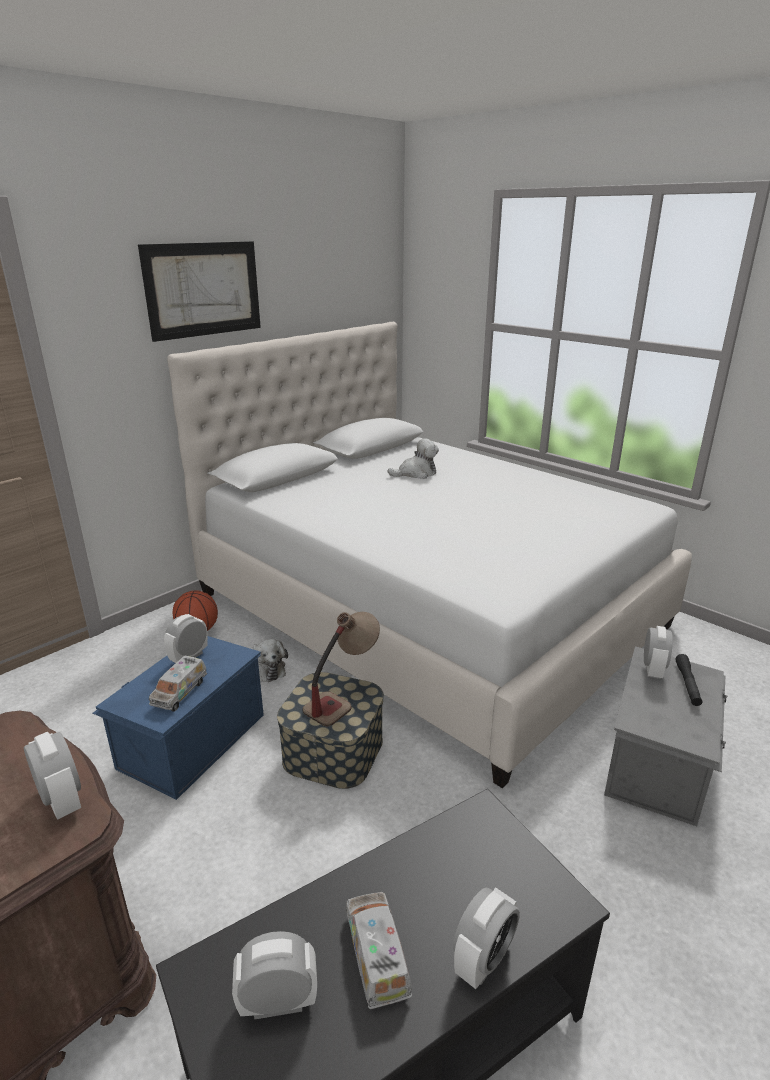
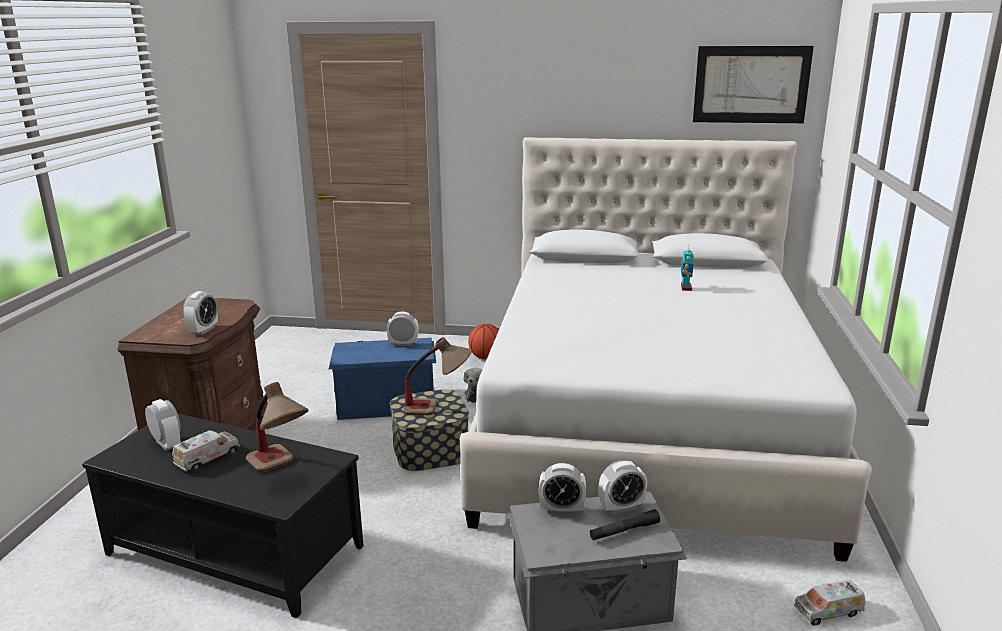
camera: 55 degrees right, 5 degrees down
picture [138,241,261,342] -> picture moved to [693,46,814,123]
toy truck [149,656,207,712] -> toy truck moved to [794,580,866,626]
plush toy [388,438,439,479] -> toy robot [681,246,694,291]
alarm clock [453,887,520,989] -> alarm clock moved to [539,463,586,515]
none -> table lamp [246,382,309,472]

